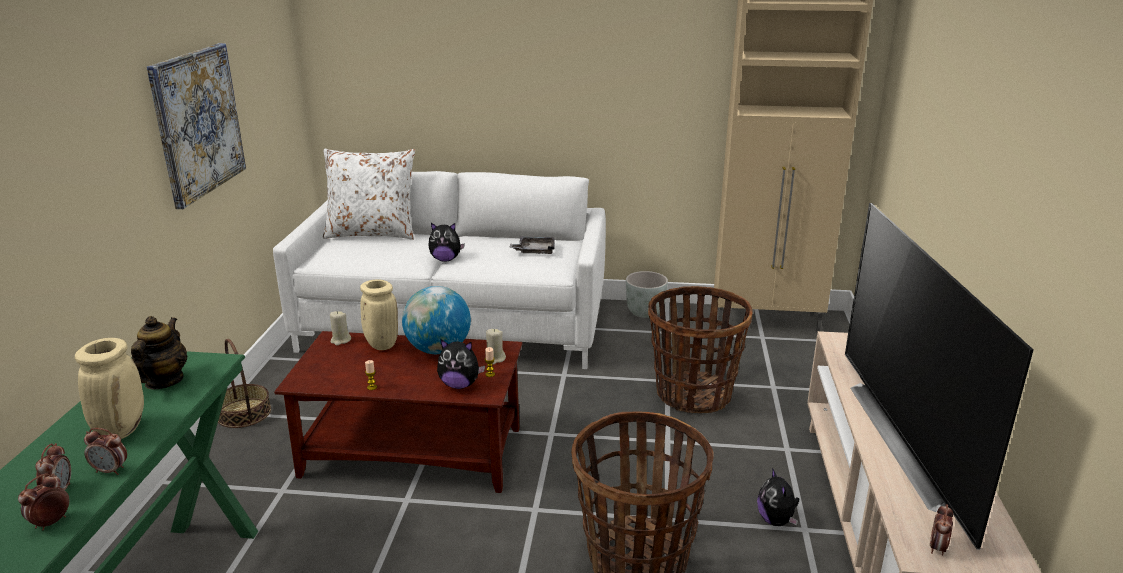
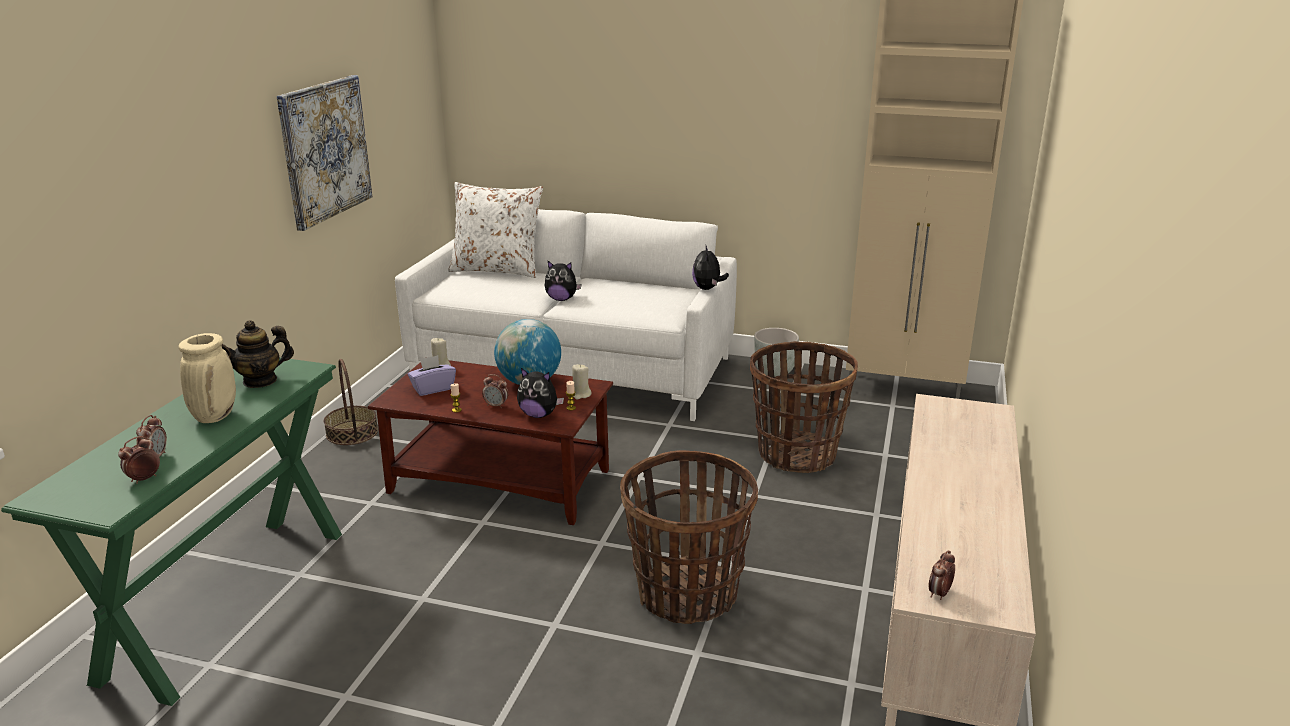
camera: 10 degrees right, 0 degrees up
alarm clock [84,428,127,475] -> alarm clock moved to [482,374,508,408]
teapot [131,316,188,389] -> teapot turned 135 degrees counterclockwise [221,320,294,388]
beige vase [360,280,398,350] -> none
grey tray [510,236,555,254] -> none
plush toy [757,467,799,526] -> plush toy moved to [692,244,729,290]
television [845,203,1034,550] -> none
none -> purple tissue box [408,355,456,396]

